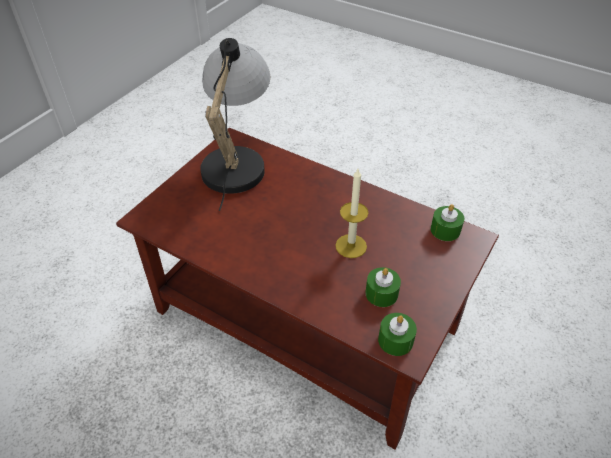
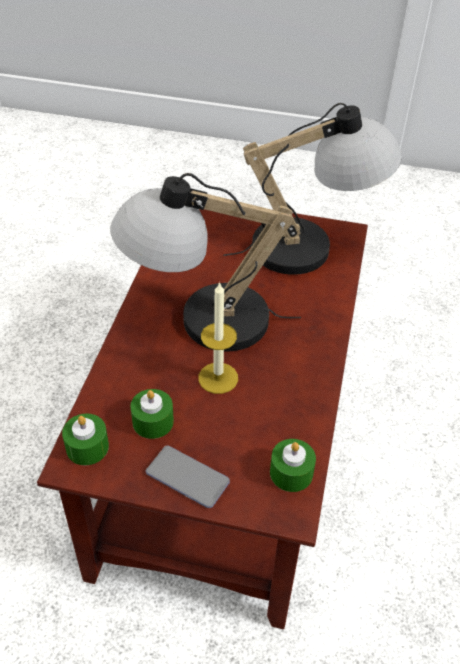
camera: 70 degrees right, 0 degrees up
none -> table lamp [110,173,301,351]
none -> phone [145,445,230,508]

